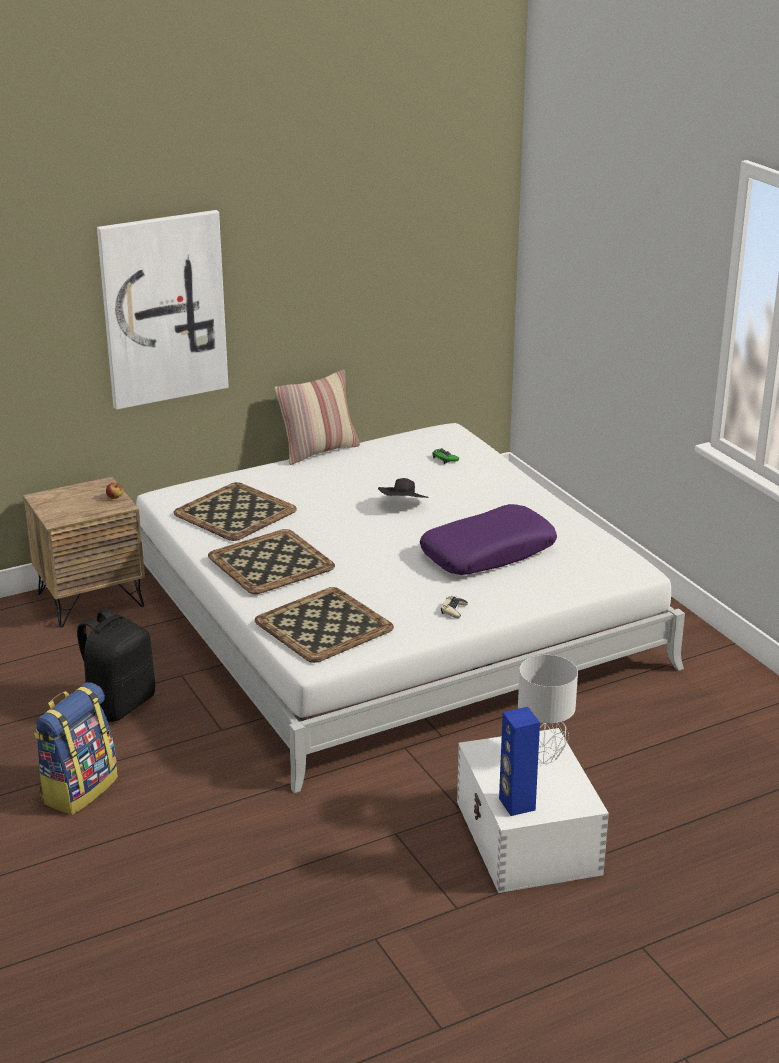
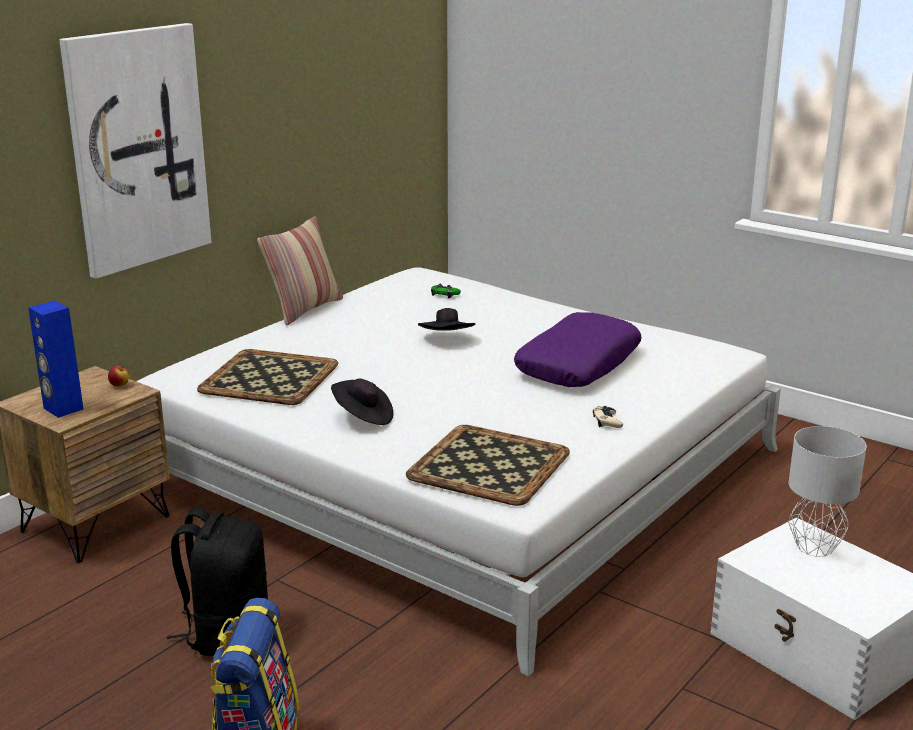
camera: 25 degrees left, 5 degrees down
tray [208,529,335,594] -> black hat [331,378,393,425]
blue speaker [499,707,540,816] -> blue speaker moved to [28,301,84,418]

